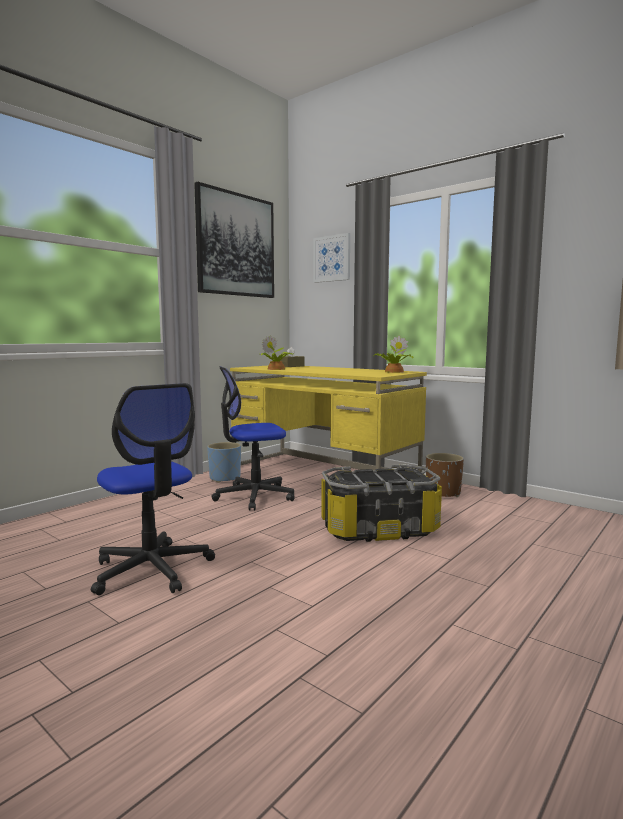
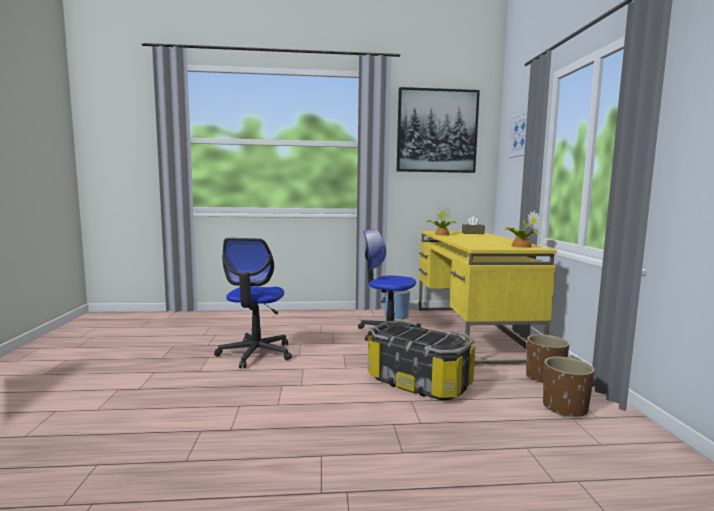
camera: 45 degrees right, 0 degrees up
none -> brown planter [543,357,595,418]

